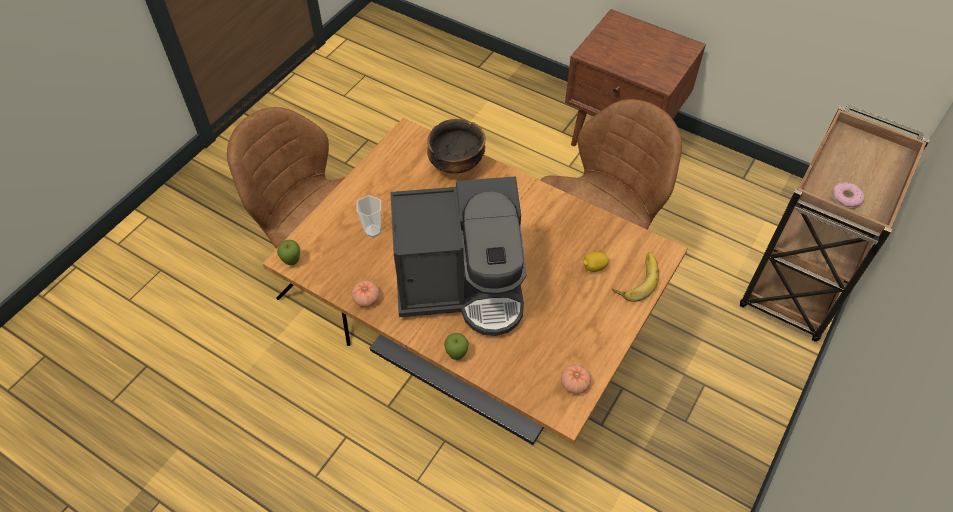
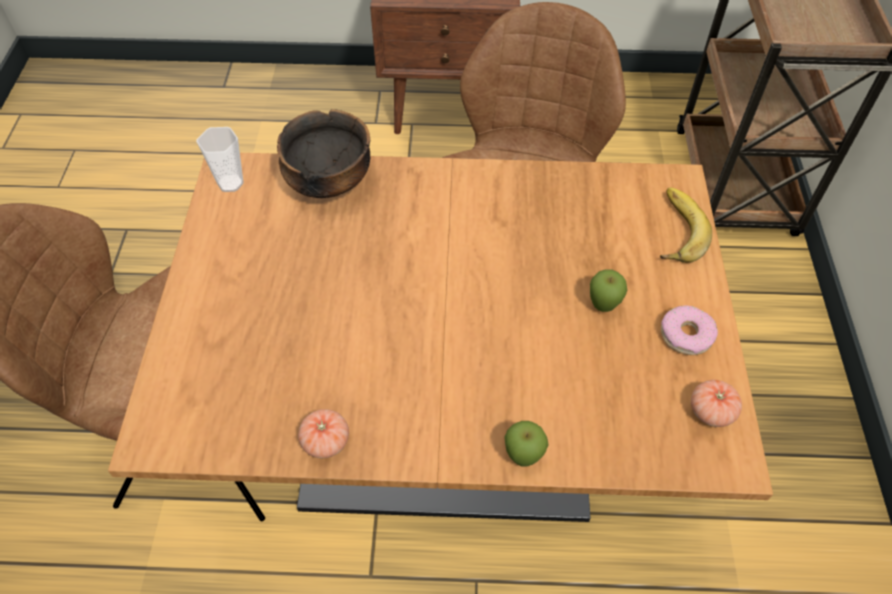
camera: 30 degrees left, 0 degrees up
apple [277,240,300,265] -> apple moved to [590,269,627,312]
cup [356,195,381,237] -> cup moved to [196,127,243,192]
coffee machine [390,176,526,336] -> none
lemon [583,251,609,272] -> none
donut [831,182,865,209] -> donut moved to [661,305,718,355]

